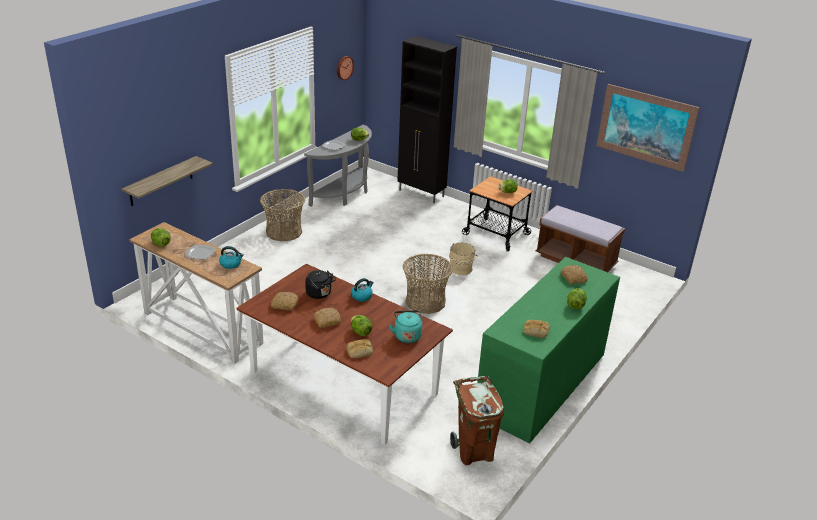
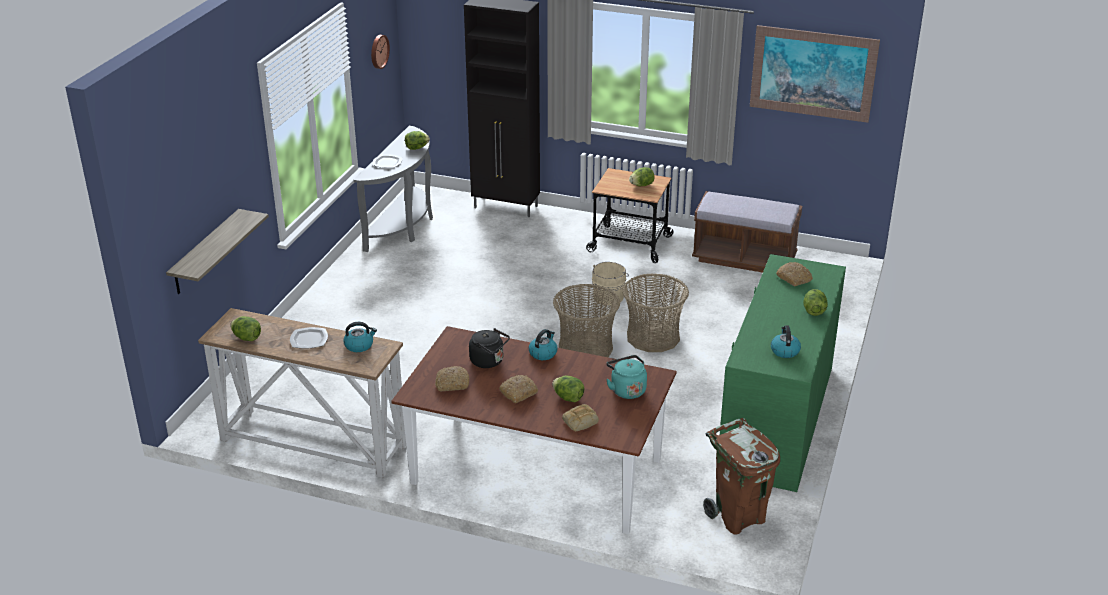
camera: 15 degrees left, 0 degrees up
basket [260,189,305,241] -> basket moved to [622,273,689,352]
bread [523,320,550,338] -> kettle [771,326,801,358]

